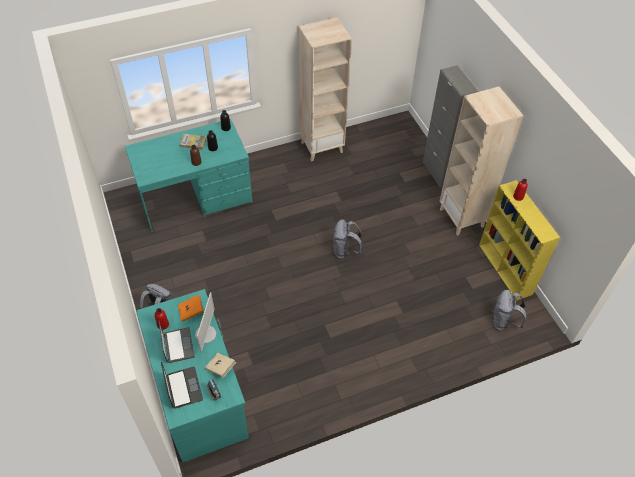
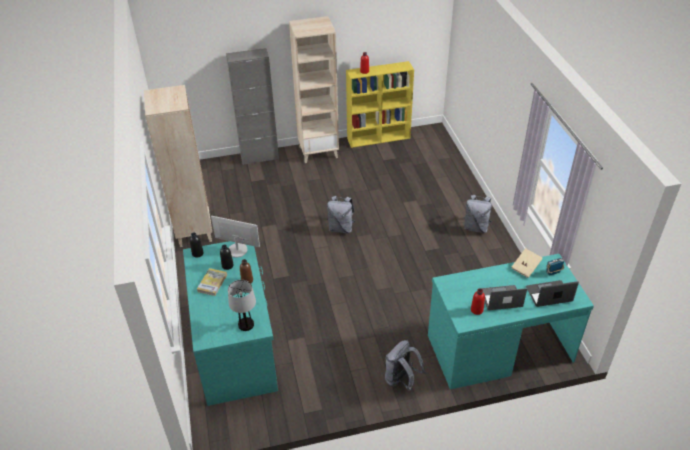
camera: 80 degrees left, 10 degrees down
orange book [178,294,204,322] -> none
monitor [195,292,216,352] -> monitor moved to [211,216,260,258]
grey backpack [492,290,526,331] -> grey backpack moved to [463,195,492,233]
none -> table lamp [228,280,256,331]

